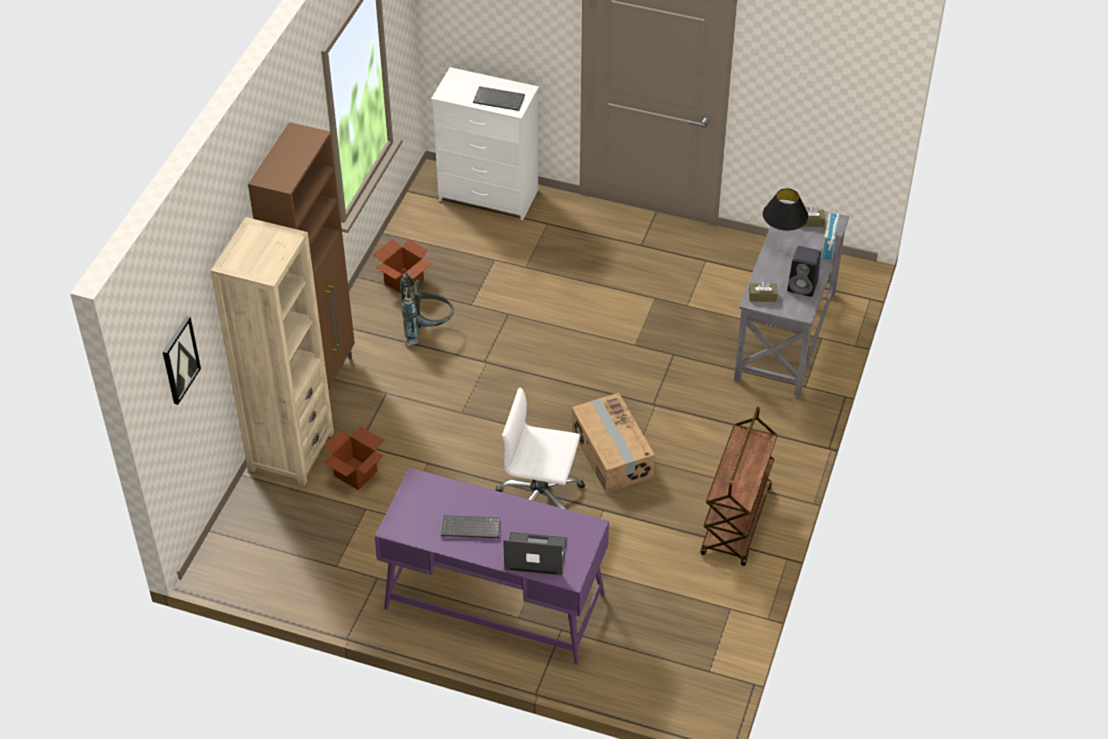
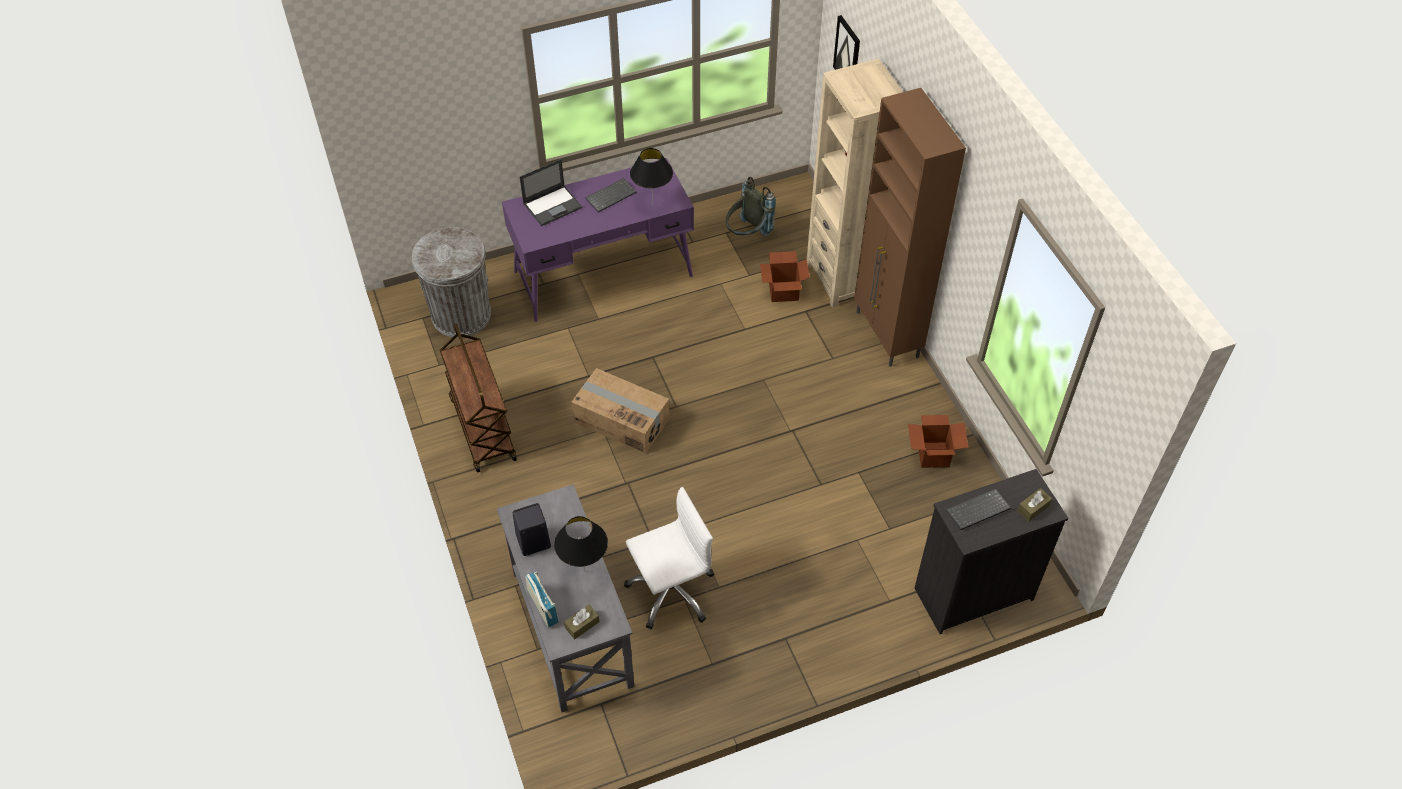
camera: 140 degrees right, 5 degrees up
grey backpack [400,272,454,345] -> grey backpack moved to [726,177,776,236]
white dresser [431,67,539,220] -> black dresser [914,469,1069,634]
white office chair [495,387,585,510] -> white office chair moved to [624,487,714,629]
brown tissue box [749,281,777,302] -> brown tissue box moved to [1017,488,1052,521]
none -> grey trash can [412,227,491,338]
none -> black table lamp [630,148,673,205]

